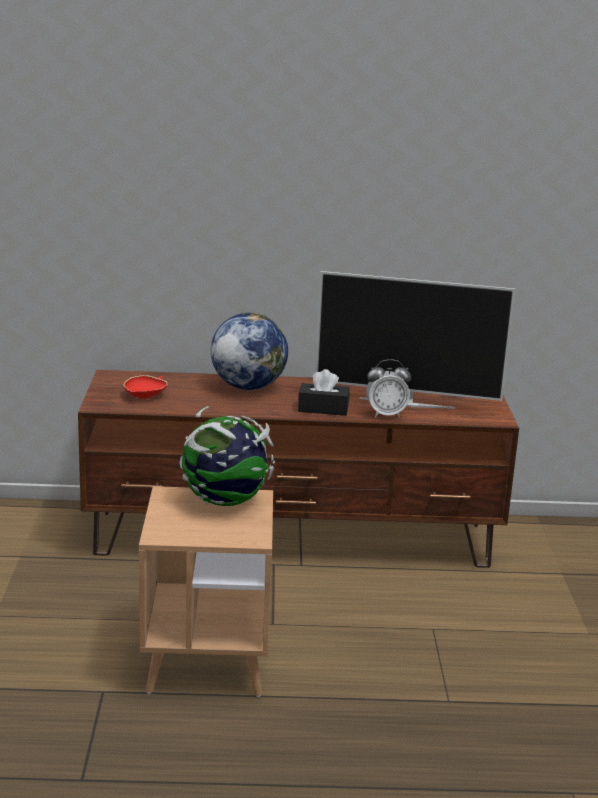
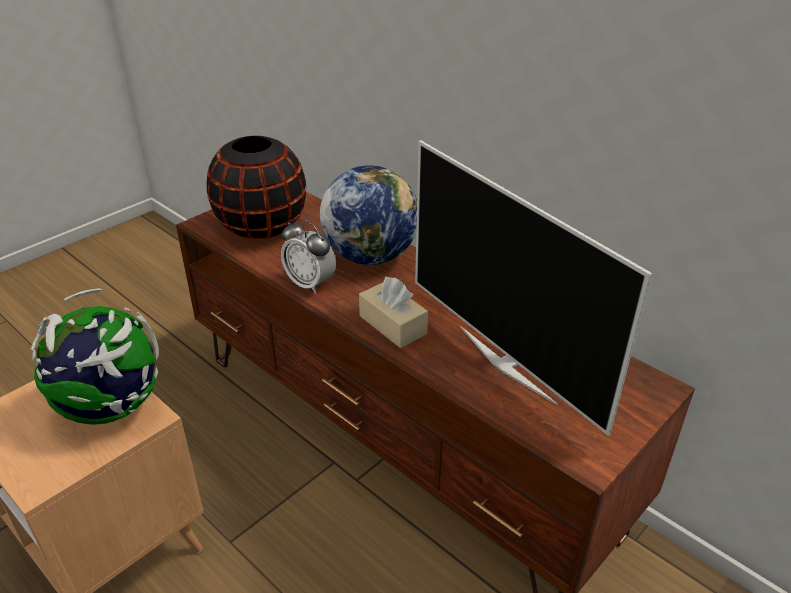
camera: 45 degrees right, 15 degrees up
red bowl [123,375,168,398] -> black vase [207,136,306,239]
black tissue box [298,369,350,416] -> beige tissue box [359,277,428,348]
alarm clock [366,359,411,417] -> alarm clock moved to [281,218,336,294]

